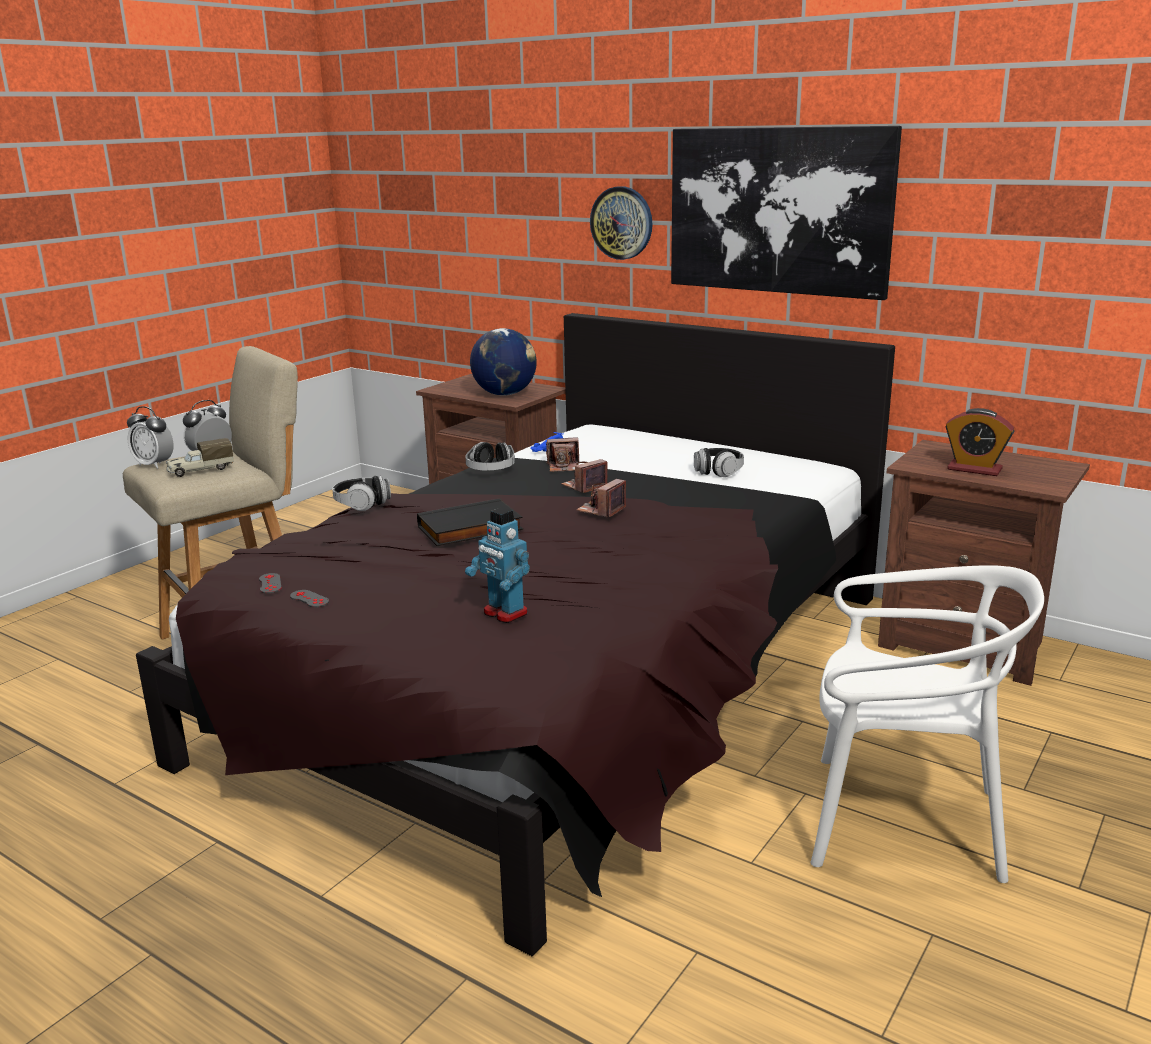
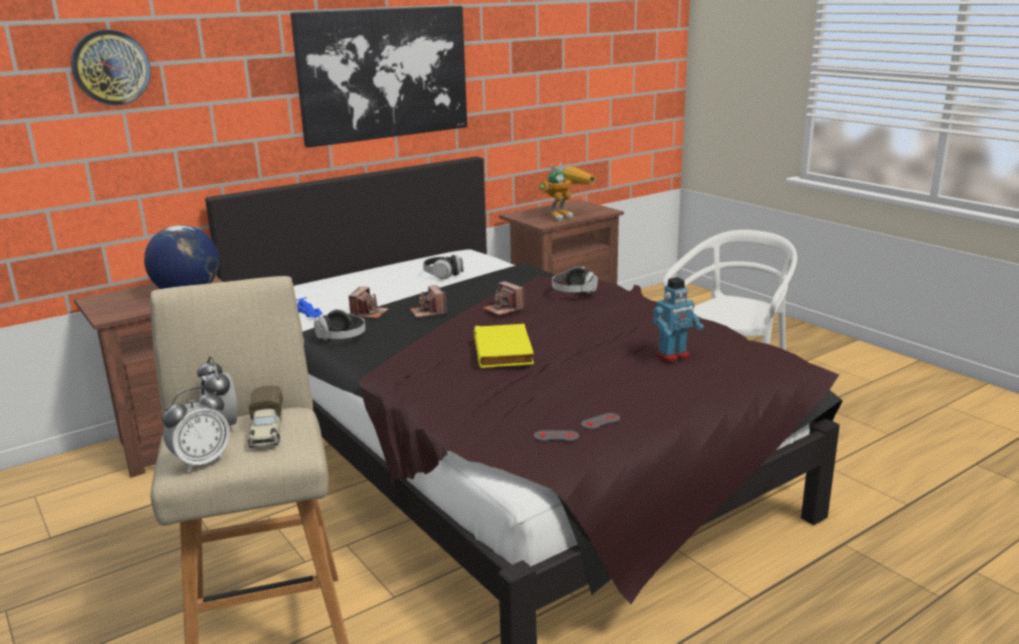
camera: 70 degrees left, 0 degrees up
headphones [332,476,391,511] -> headphones moved to [552,267,598,294]
black book [417,498,523,546] -> yellow book [474,324,534,368]
wall clock [590,186,653,260] -> wall clock moved to [71,29,151,106]
alarm clock [946,408,1014,476] -> toy robot [539,163,596,221]

